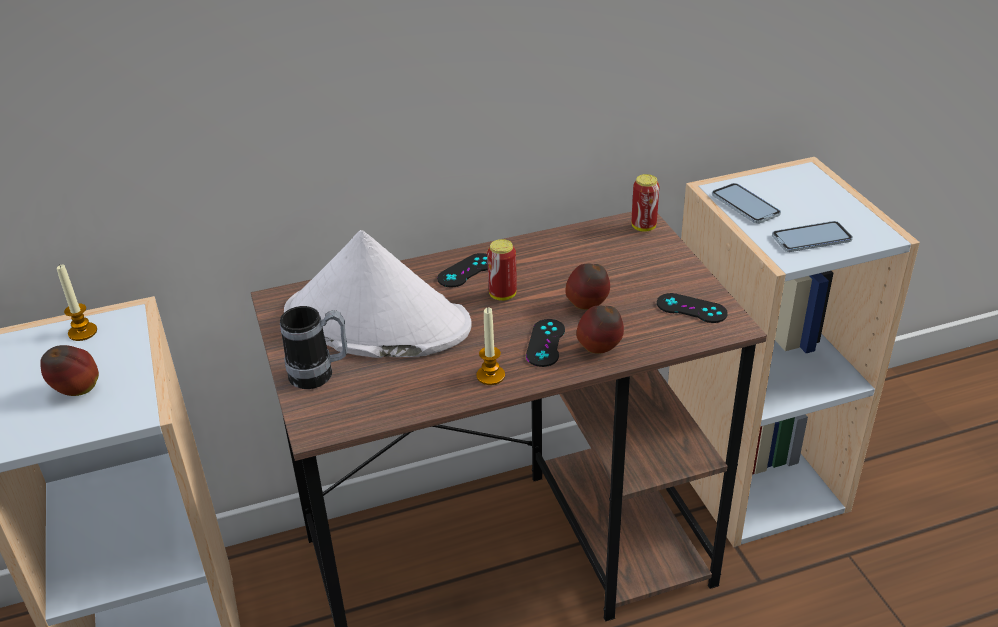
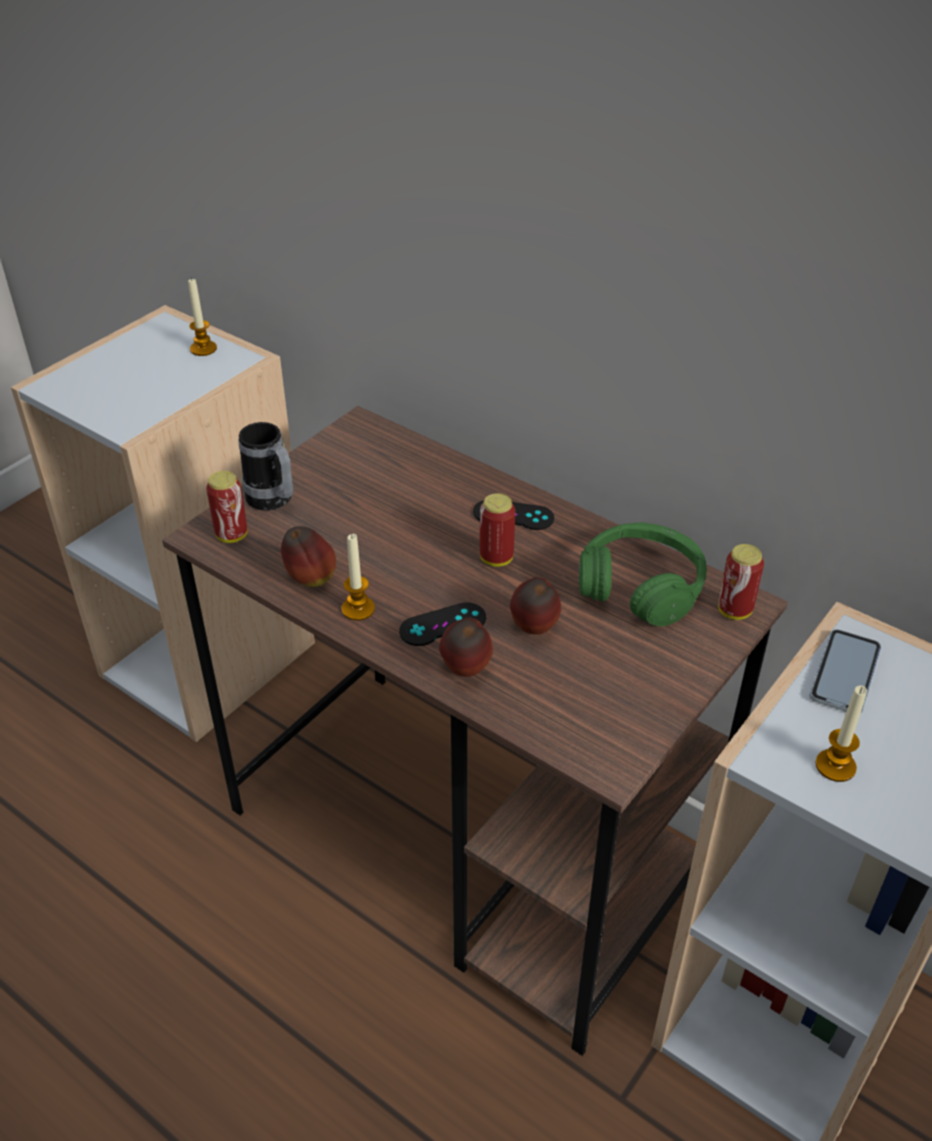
camera: 55 degrees right, 5 degrees up
apple [40,345,99,396] -> apple moved to [281,526,336,587]
white hat [284,230,471,358] -> none
black game controller [657,293,728,323] -> none
phone [772,221,853,252] -> candle [815,685,867,782]
none -> can [206,471,247,543]
none -> green headphones [579,522,707,627]

